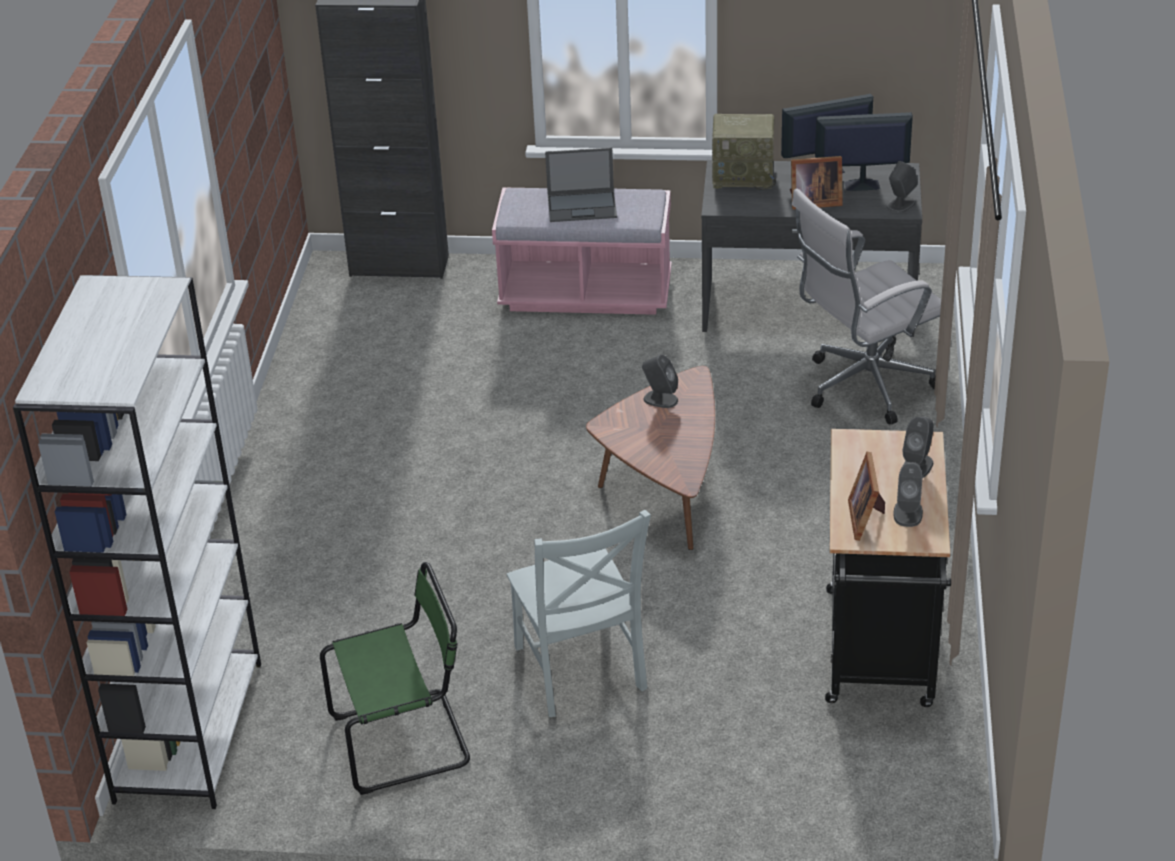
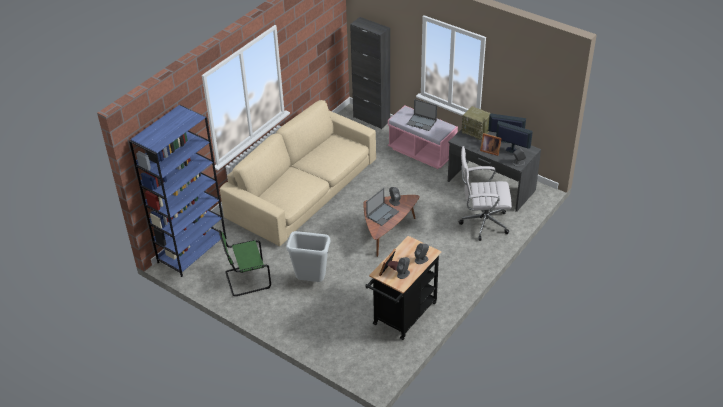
camera: 30 degrees right, 5 degrees up
white bookcase [13,275,261,809] -> blue bookcase [129,105,226,277]
green chair [320,562,470,795] -> green chair turned 150 degrees clockwise [219,230,271,296]
grey chair [507,510,651,717] -> grey trash can [286,231,330,282]
none -> beige sofa [220,100,376,246]
none -> laptop [366,188,399,226]

